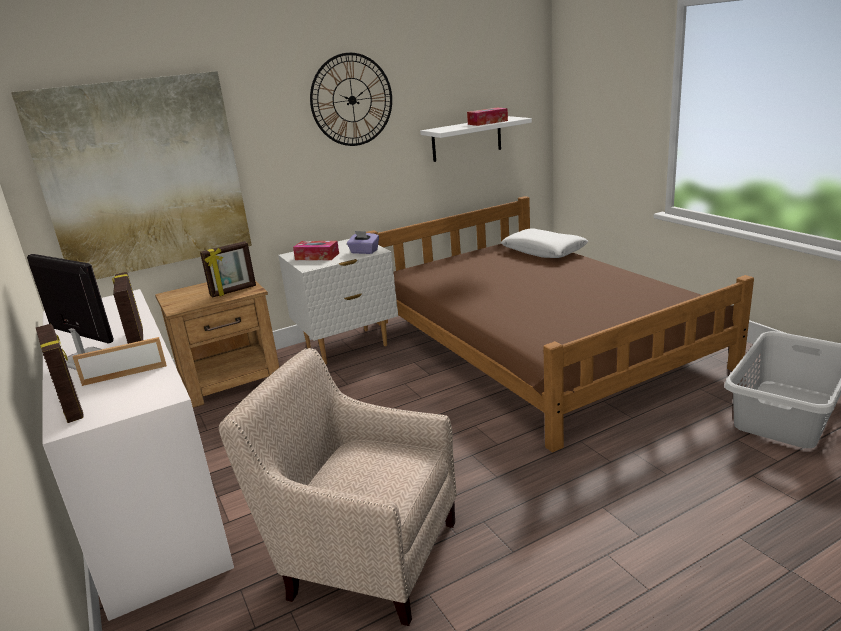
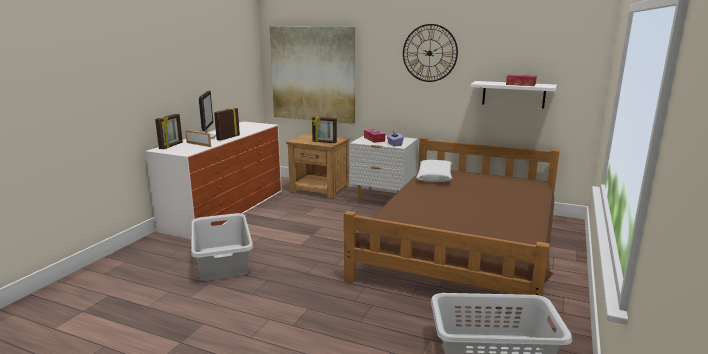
camera: 50 degrees right, 5 degrees down
beige armchair [219,348,457,626] -> grey laundry basket [191,213,253,281]
white pillow [501,228,588,258] -> white pillow moved to [416,160,453,182]

